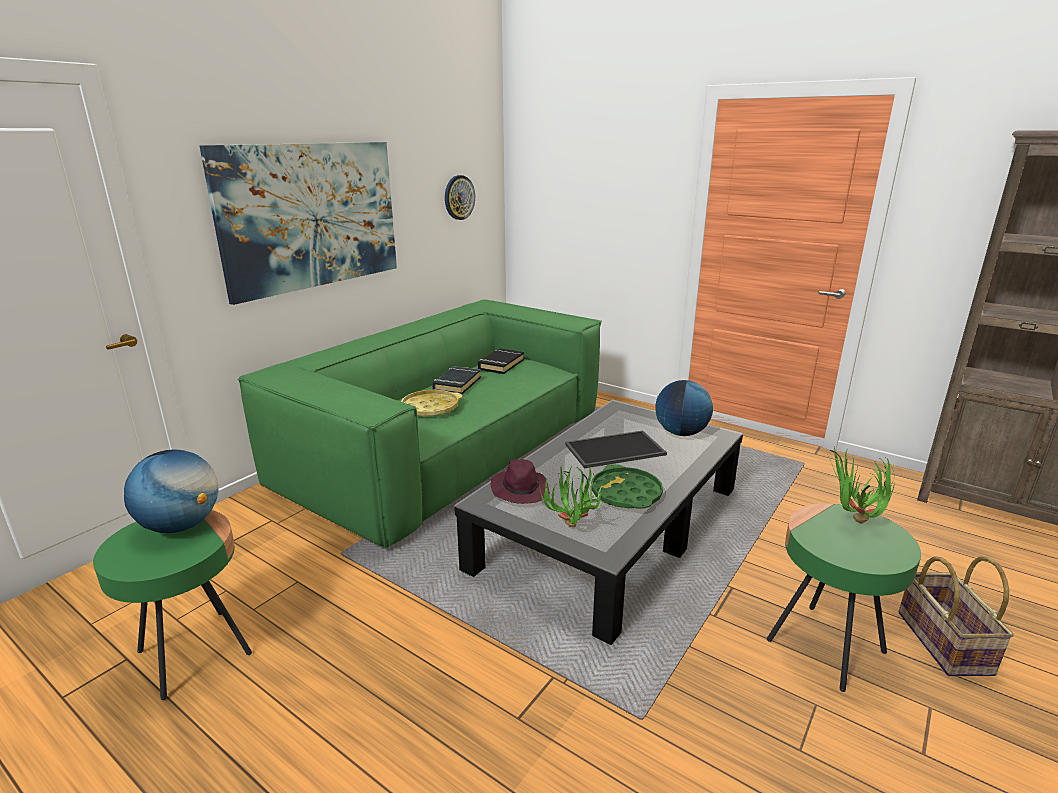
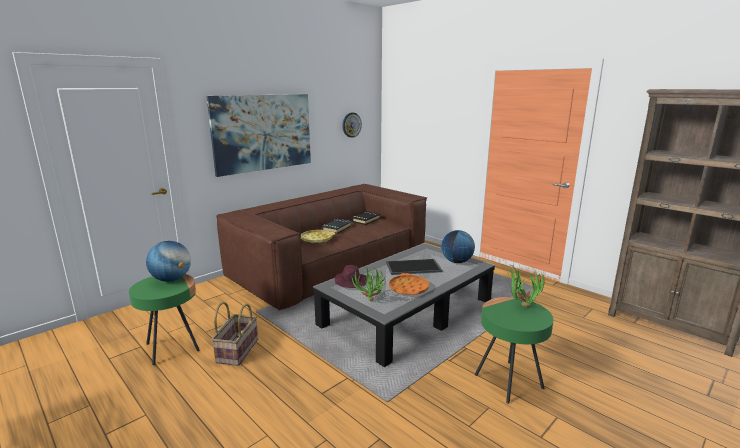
camera: 10 degrees right, 5 degrees down
green sofa [238,299,601,549] -> brown sofa [216,184,427,311]
green tray [591,464,663,509] -> orange tray [389,273,429,295]
basket [899,556,1014,676] -> basket moved to [211,302,258,366]

